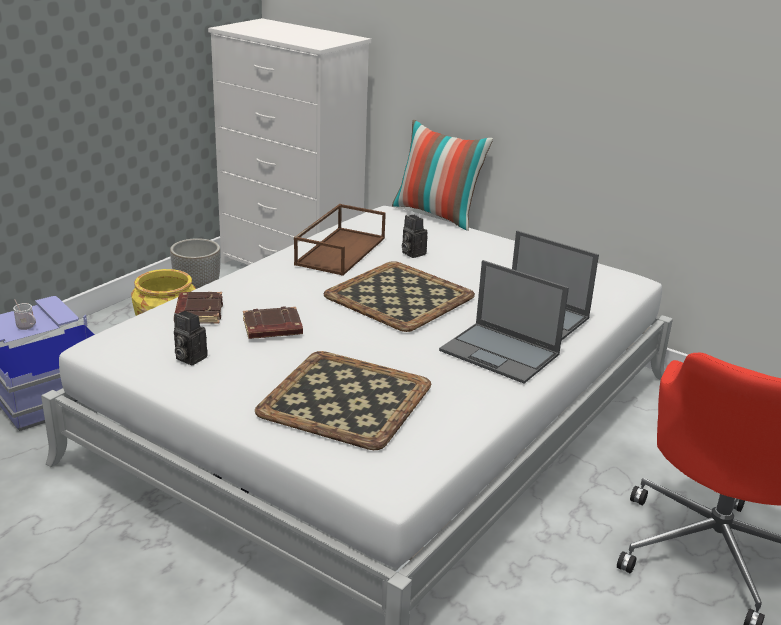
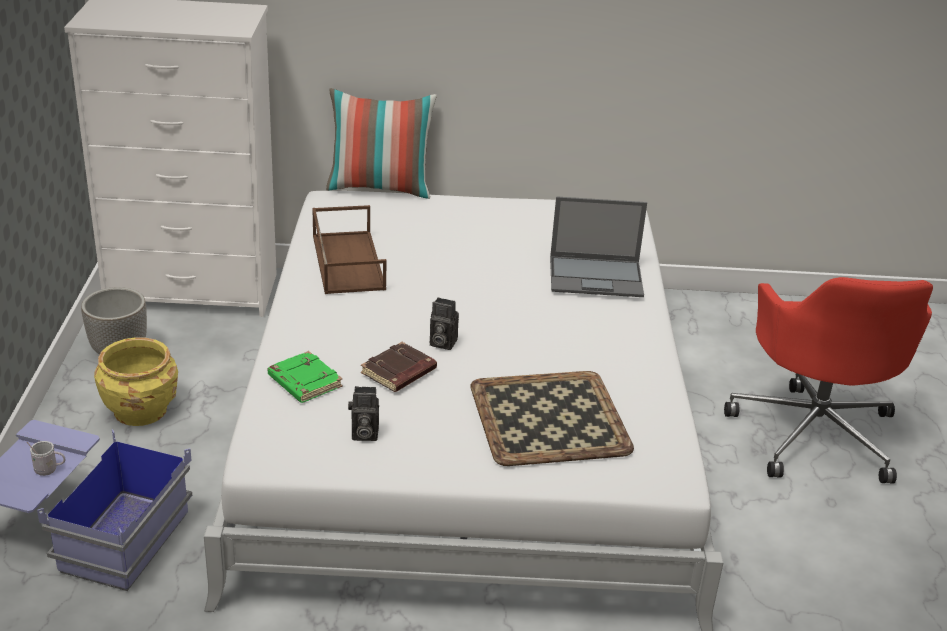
camera: 35 degrees left, 5 degrees up
brown book [175,292,223,324] -> green book [268,351,343,403]
tray [324,261,475,332] -> none
camera [402,215,427,258] -> camera moved to [430,297,459,350]
laptop [439,260,569,384] -> none

